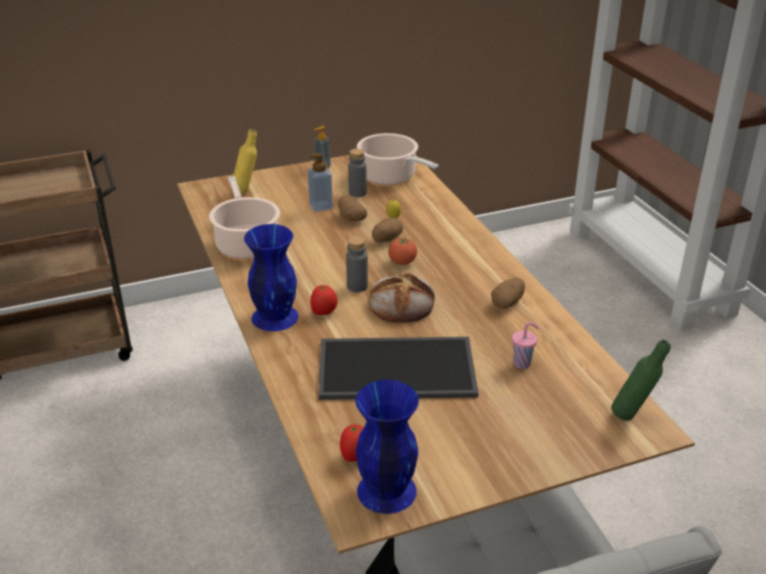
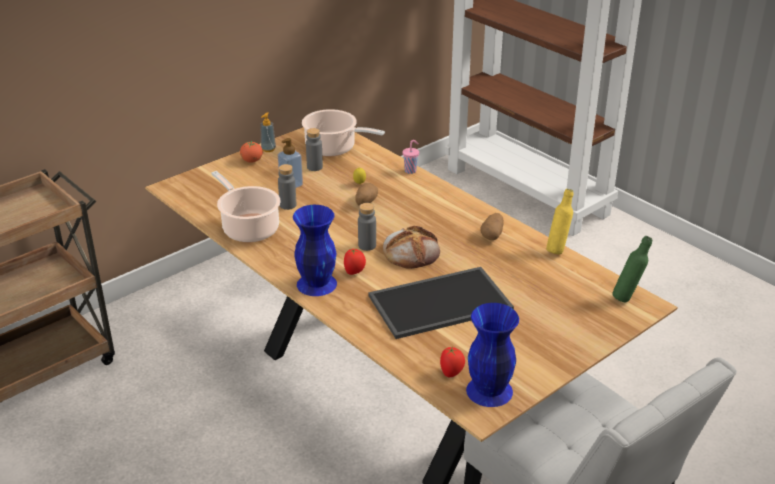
camera: 20 degrees left, 0 degrees up
yellow bottle [231,129,257,194] -> yellow bottle moved to [546,189,573,255]
potato [338,195,367,221] -> none
tomato [388,237,417,265] -> tomato moved to [240,141,263,163]
pink cup [512,322,539,369] -> pink cup moved to [402,140,419,174]
none -> grey bottle [278,164,296,210]

